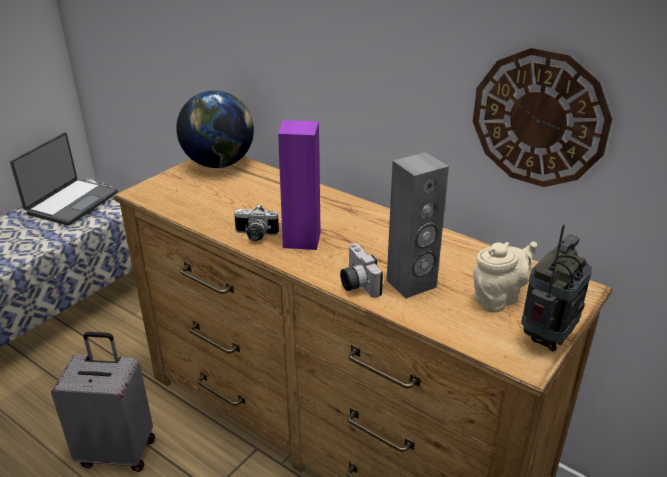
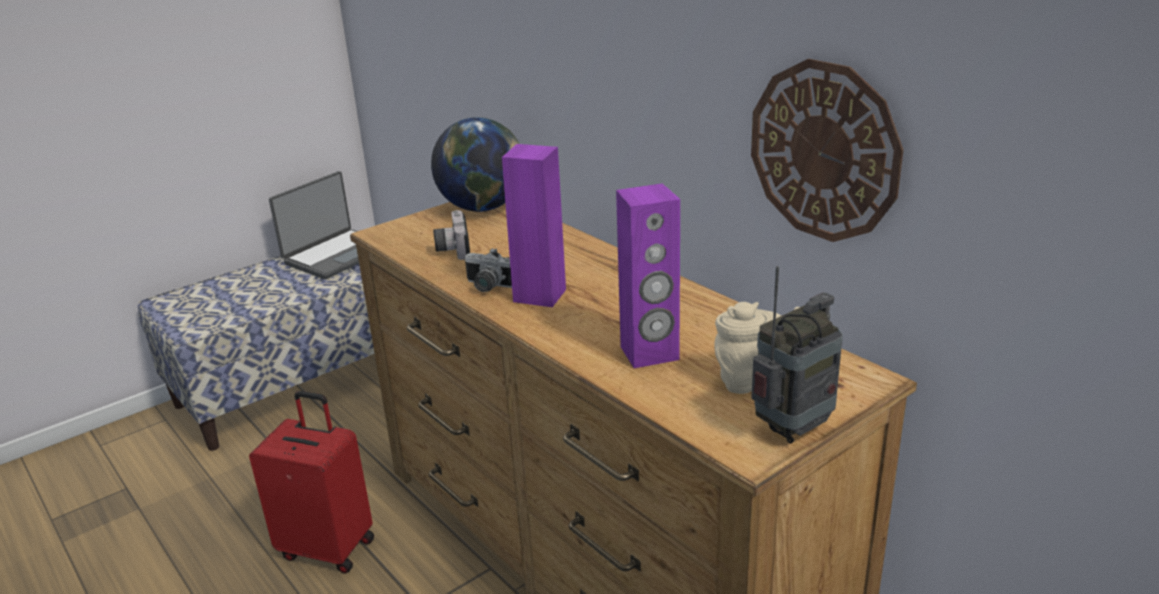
camera: 15 degrees right, 5 degrees down
grey suitcase [51,332,155,472] -> red suitcase [249,391,374,574]
camera [340,243,383,298] -> camera moved to [433,210,470,260]
grey speaker [387,152,449,299] -> purple speaker [616,183,680,368]

